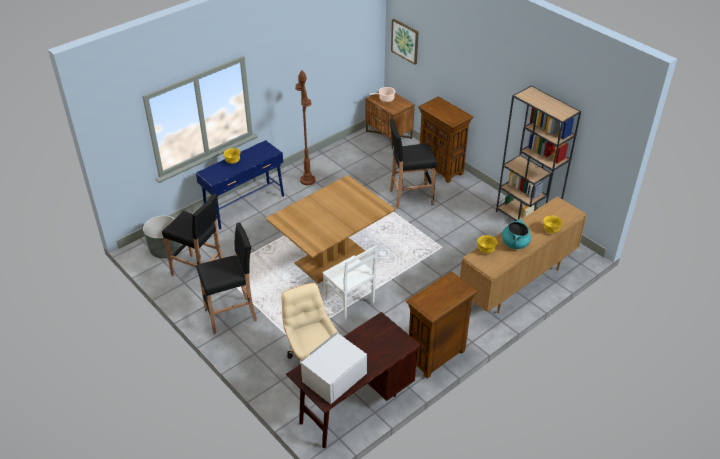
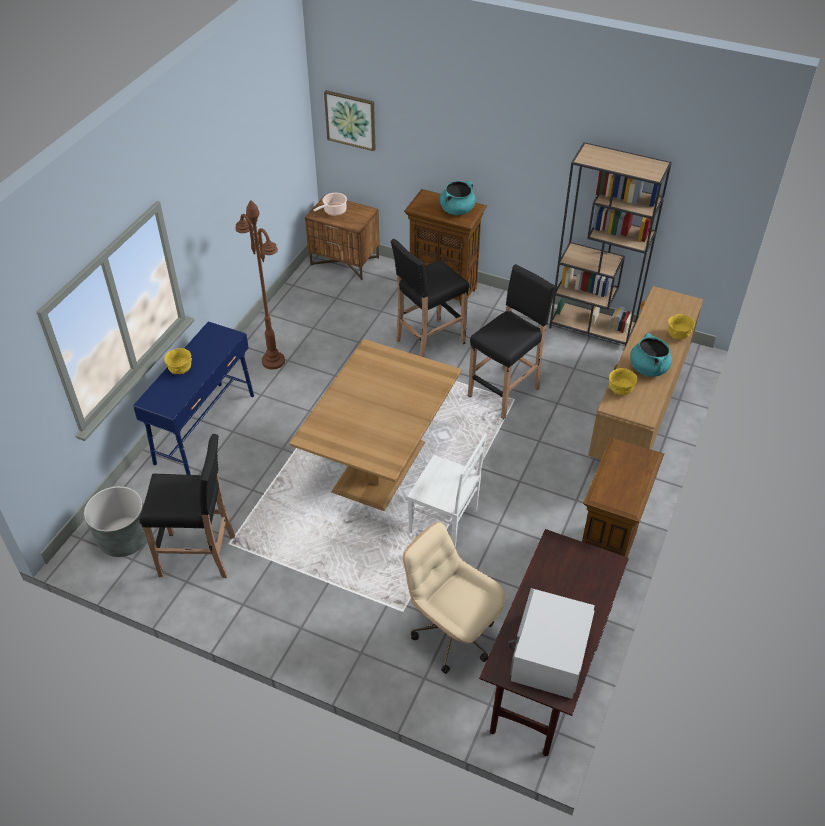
camera: 25 degrees left, 5 degrees up
black stool [196,223,257,334] -> black stool moved to [468,264,556,419]
none -> turquoise cooking pot [440,181,476,215]

